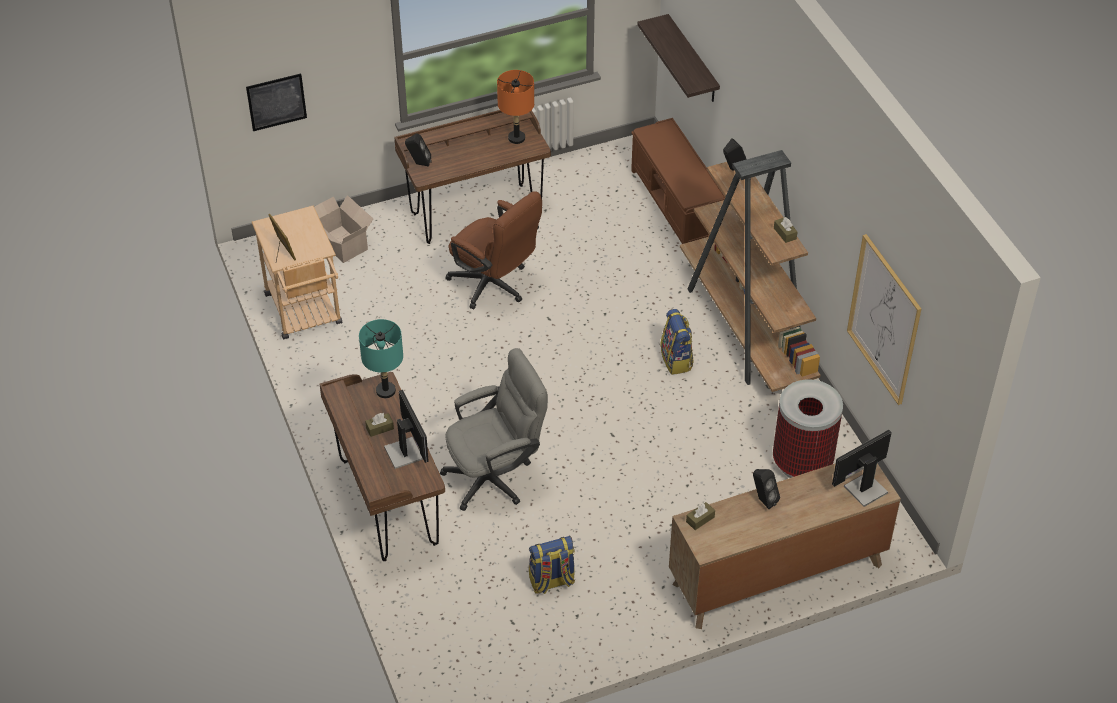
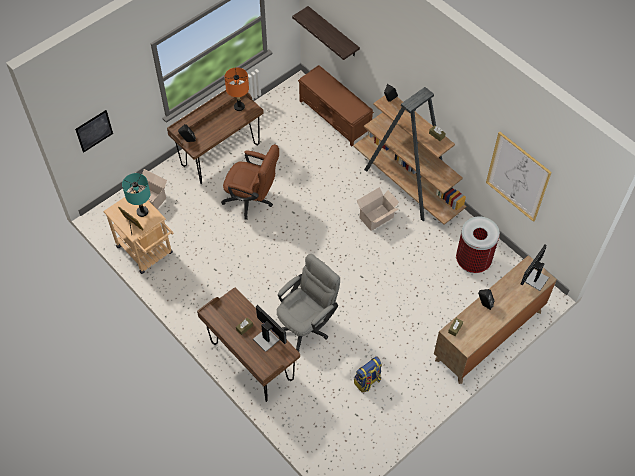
camera: 20 degrees left, 10 degrees up
turquoise table lamp [359,319,403,398] -> turquoise table lamp moved to [122,173,150,217]
backpack [660,309,694,375] -> cardboard box [357,187,399,231]

